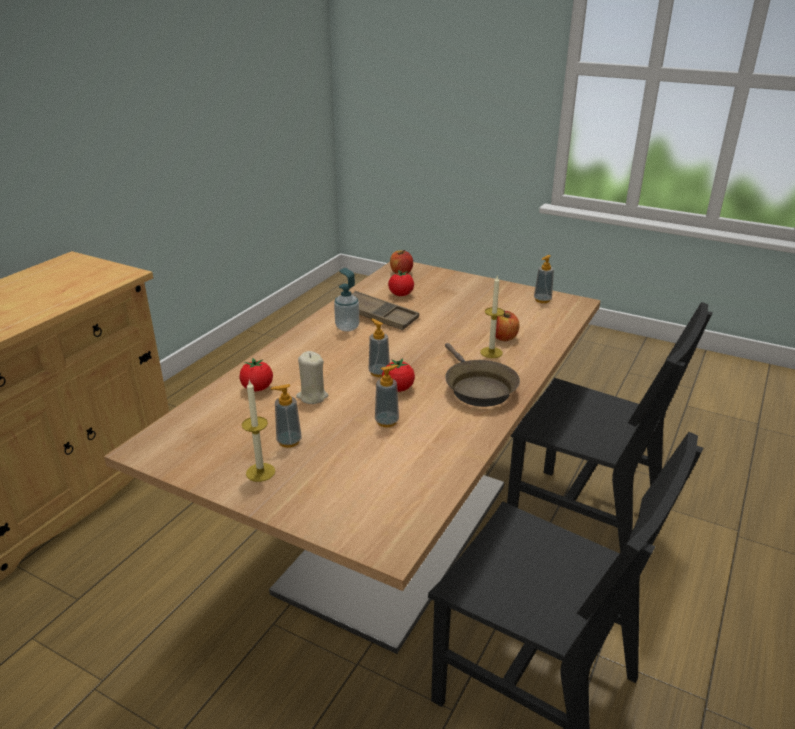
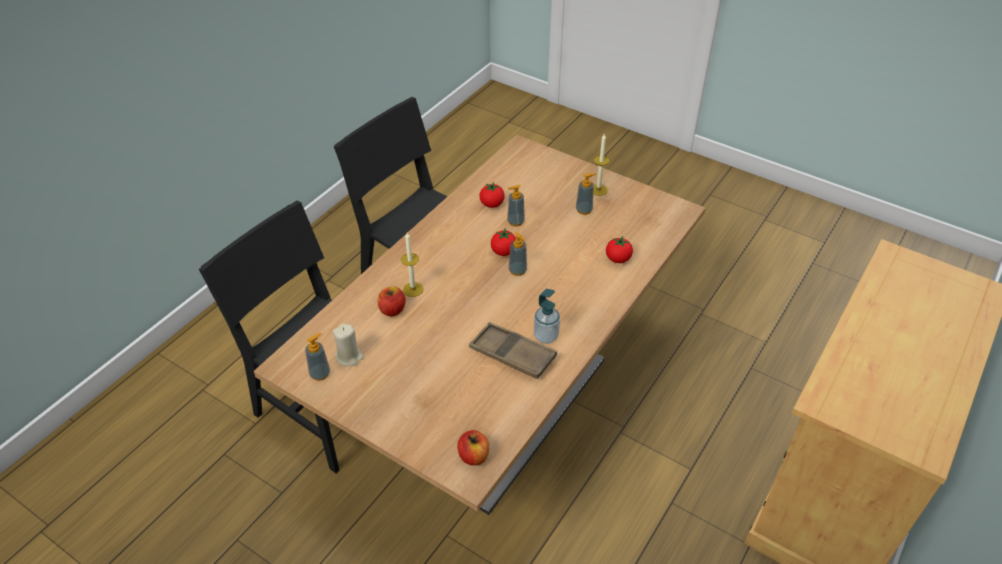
camera: 175 degrees left, 15 degrees up
beige candle [296,351,328,404] -> beige candle moved to [333,324,364,366]
tomato [388,270,414,296] -> tomato moved to [480,182,505,208]
brown frying pan [445,343,520,407] -> none

